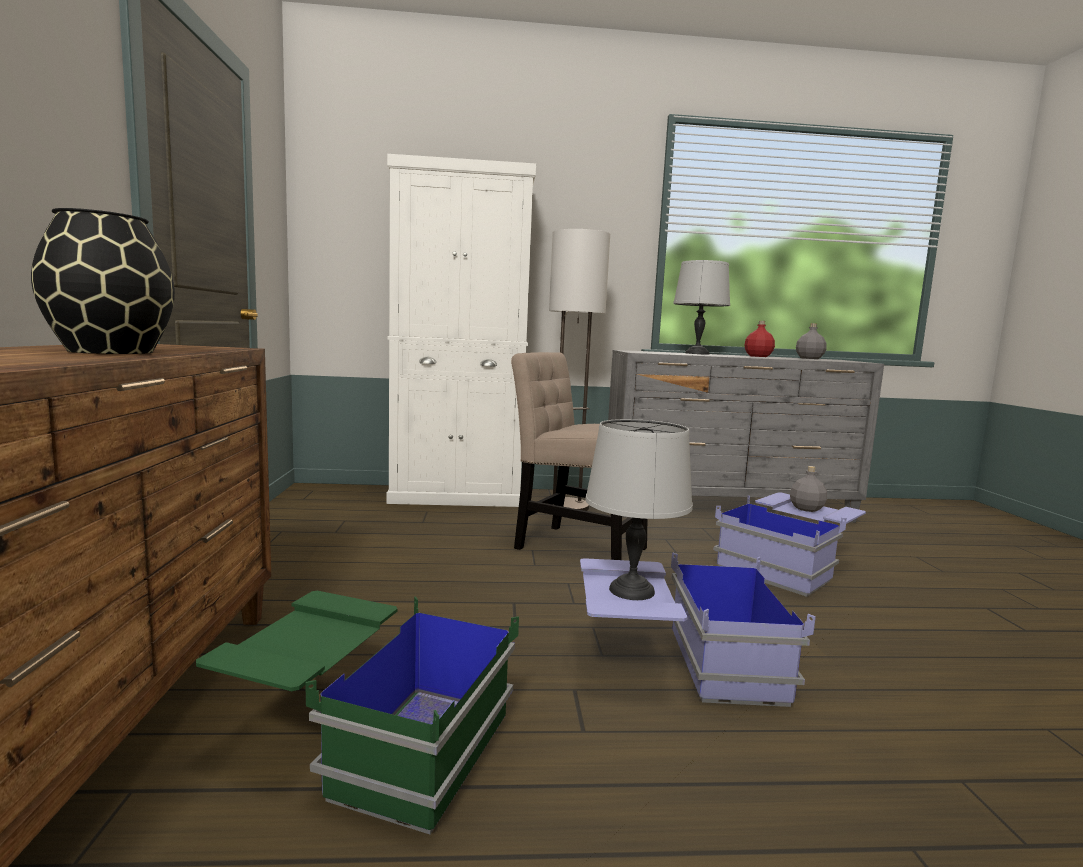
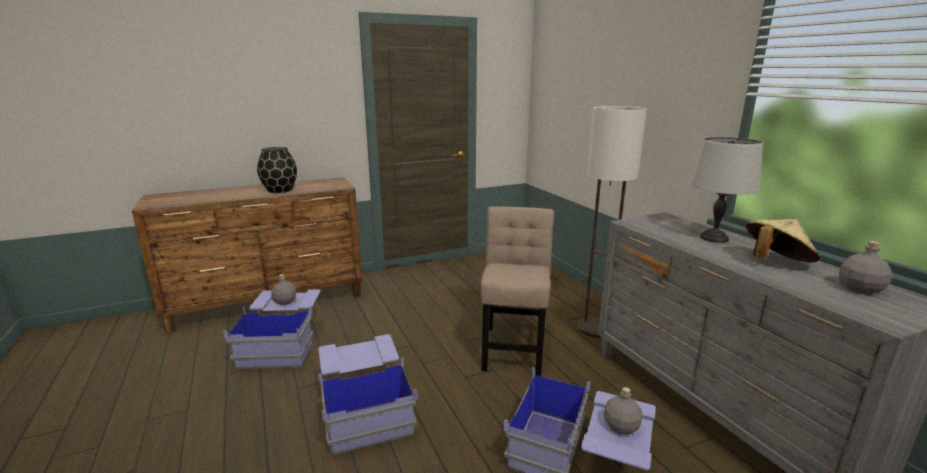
camera: 70 degrees right, 10 degrees up
green storage box [196,591,519,834] -> blue storage box [223,289,321,369]
white cabinet [386,154,536,507] -> none
grey table lamp [585,419,693,600] -> none
red bottle [744,321,775,357] -> beige hat [745,219,820,263]
none -> grey bottle [271,274,297,305]

